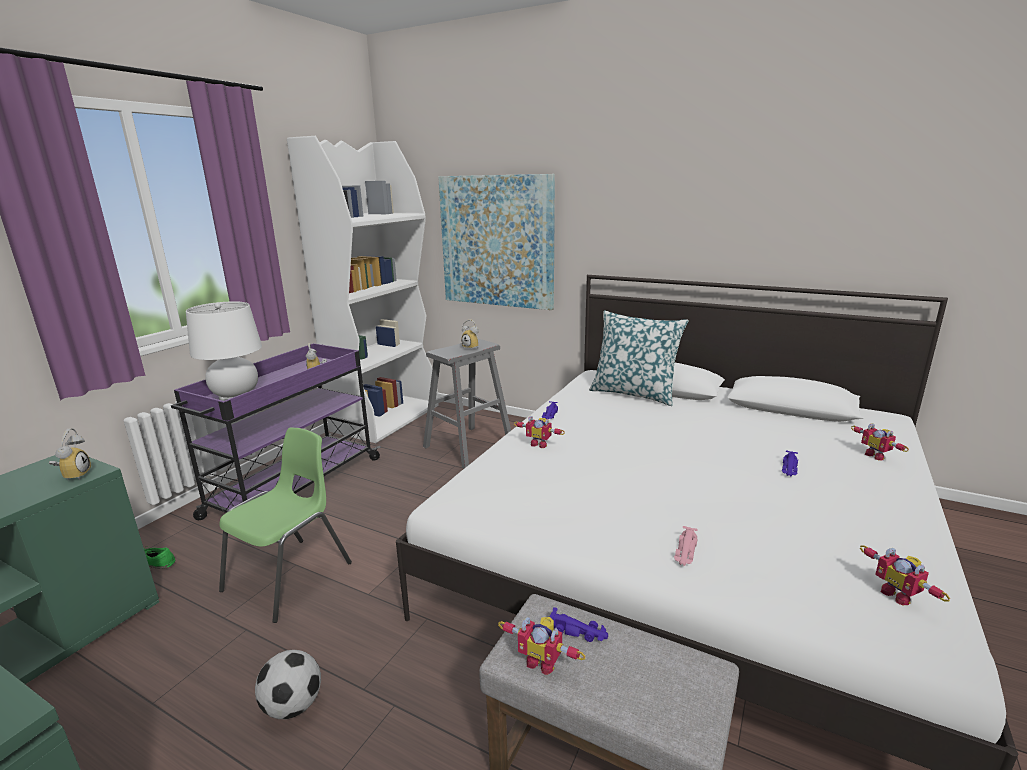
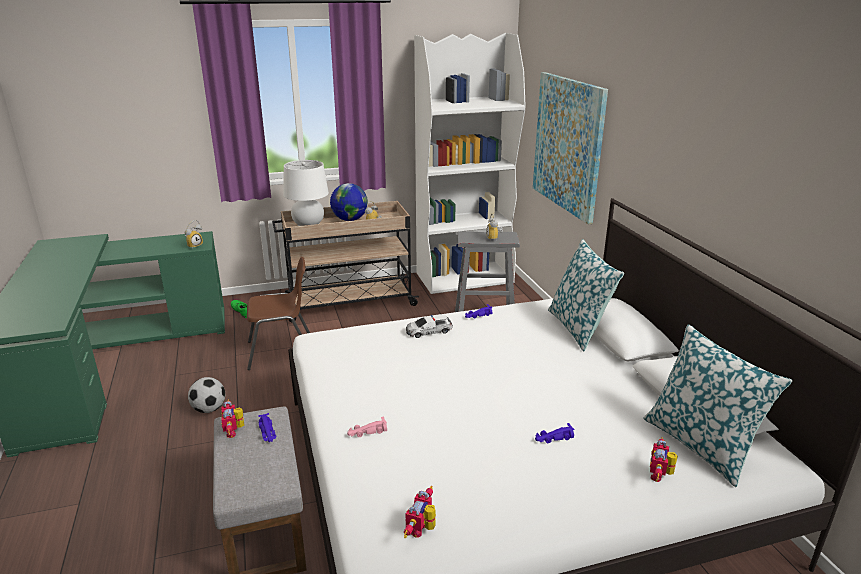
camera: 45 degrees right, 5 degrees up
purple cart [171,343,381,520] -> beige cart [272,201,419,322]
green chair [219,428,352,623] -> brown chair [247,257,310,370]
toy robot [514,416,565,448] -> toy car [406,314,453,338]
none -> globe [330,183,368,221]
none -> pillow [644,324,792,487]

